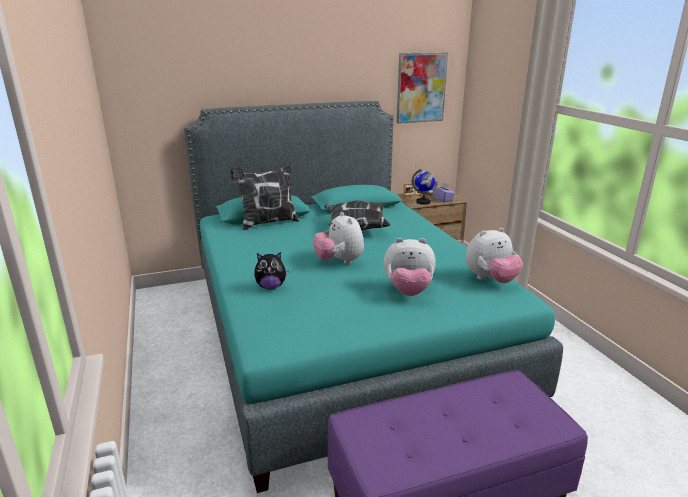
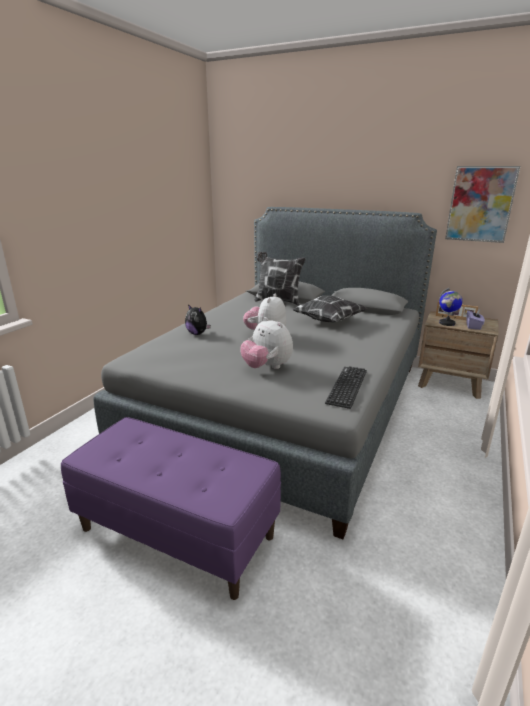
camera: 45 degrees right, 0 degrees up
turquoise bed [184,101,563,493] -> grey bed [93,207,437,539]
plush toy [466,227,523,283] -> keyboard [325,366,367,409]

